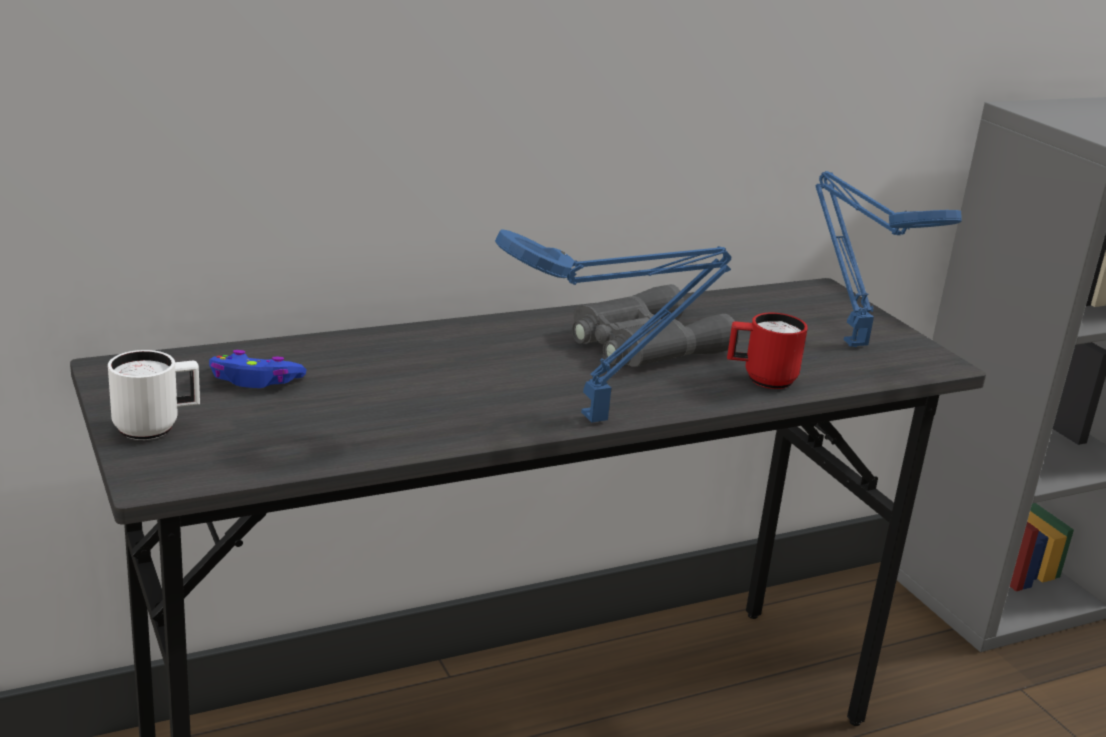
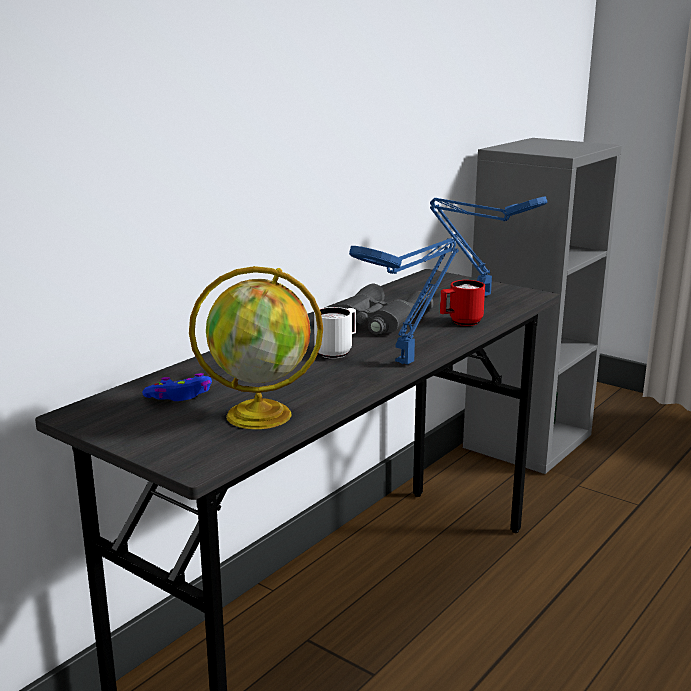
camera: 25 degrees left, 5 degrees down
white mug [108,350,200,440] -> white mug moved to [314,307,356,359]
none -> globe [189,266,323,429]

